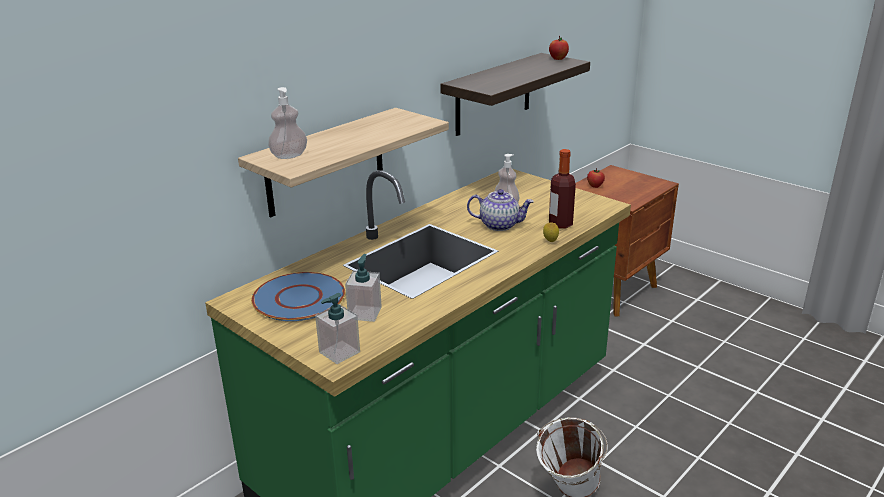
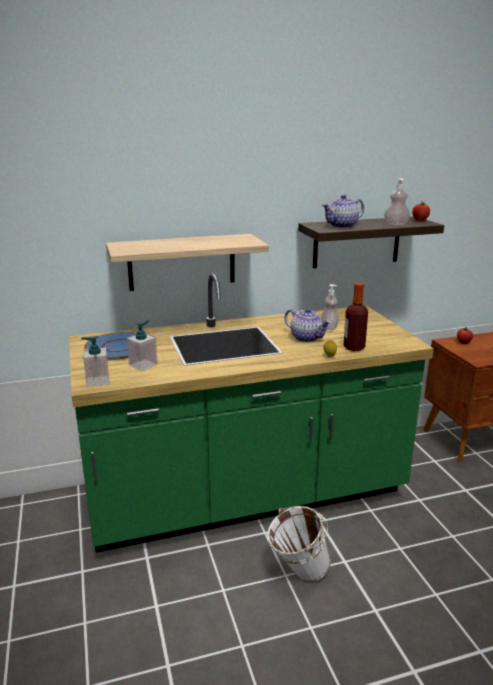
camera: 30 degrees right, 5 degrees down
soap dispenser [268,87,307,159] -> soap dispenser moved to [384,178,410,225]
none -> teapot [322,195,364,228]

